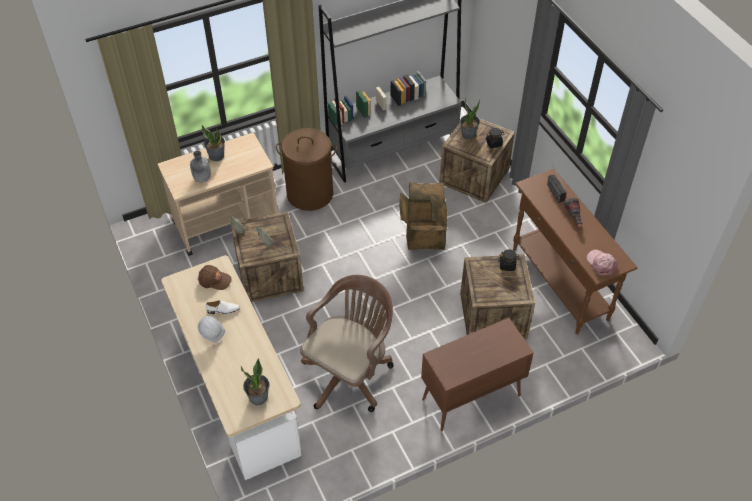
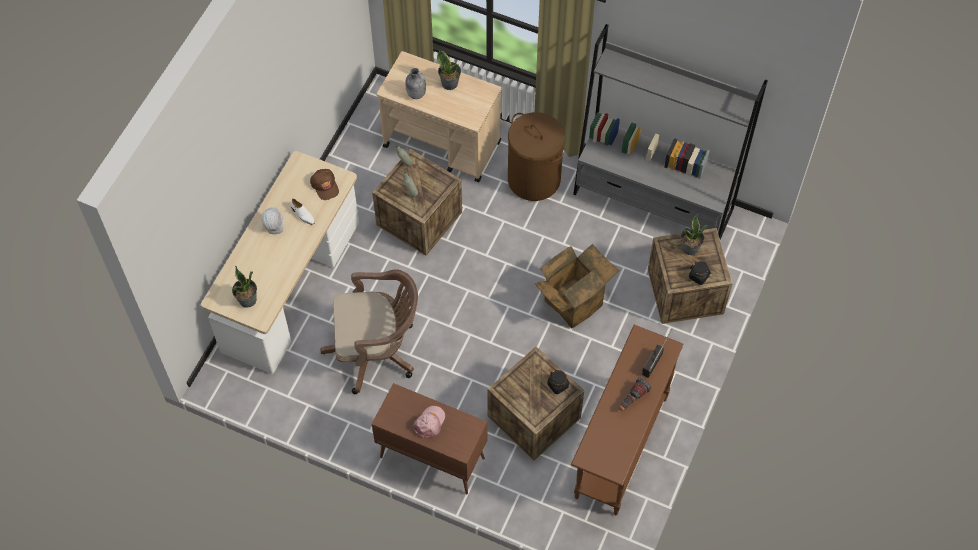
camera: 50 degrees right, 10 degrees up
pink cap [587,250,617,276] -> pink cap moved to [413,406,445,438]

